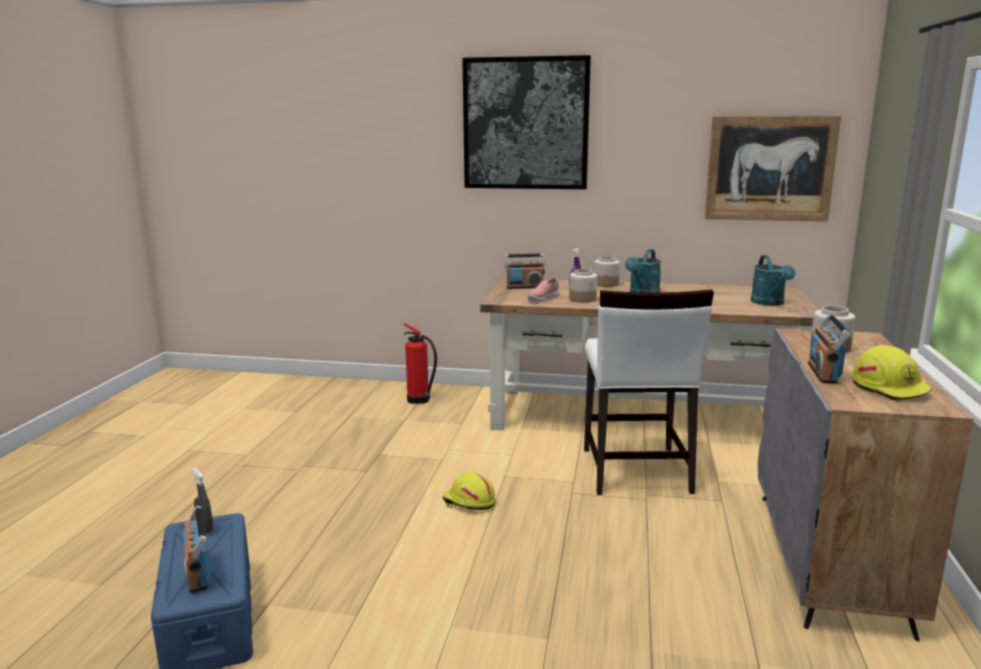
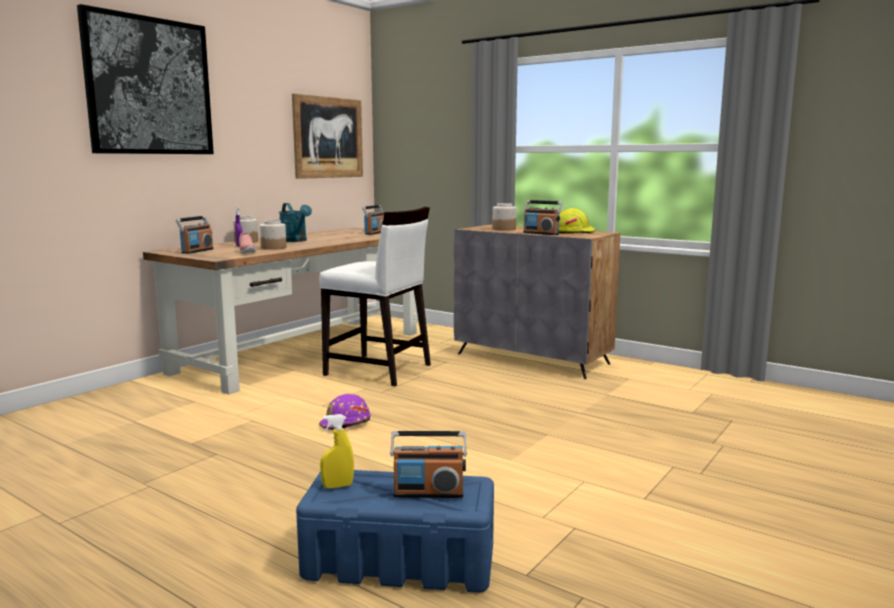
camera: 65 degrees left, 5 degrees down
grey spray bottle [192,468,213,533] -> yellow spray bottle [320,414,354,488]
fire extinguisher [403,323,437,404] -> none
yellow hard hat [442,472,495,510] -> purple hard hat [319,393,371,430]
turquoise watering can [751,255,796,306] -> radio [362,205,384,235]

